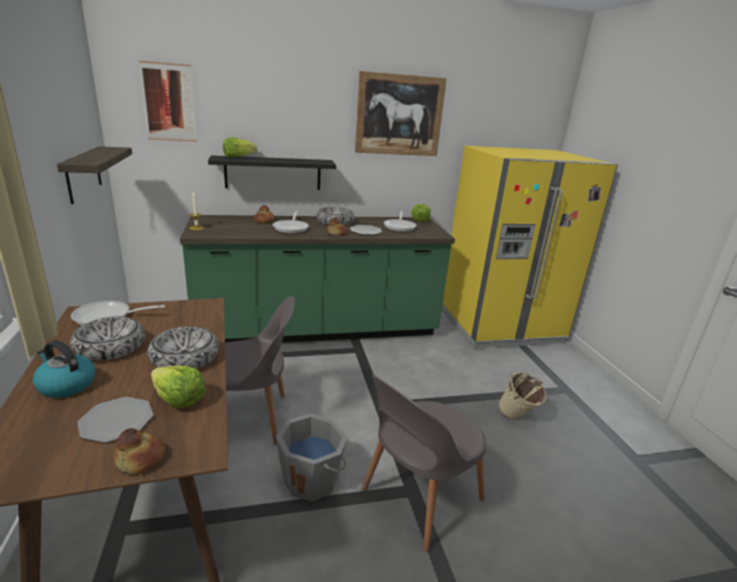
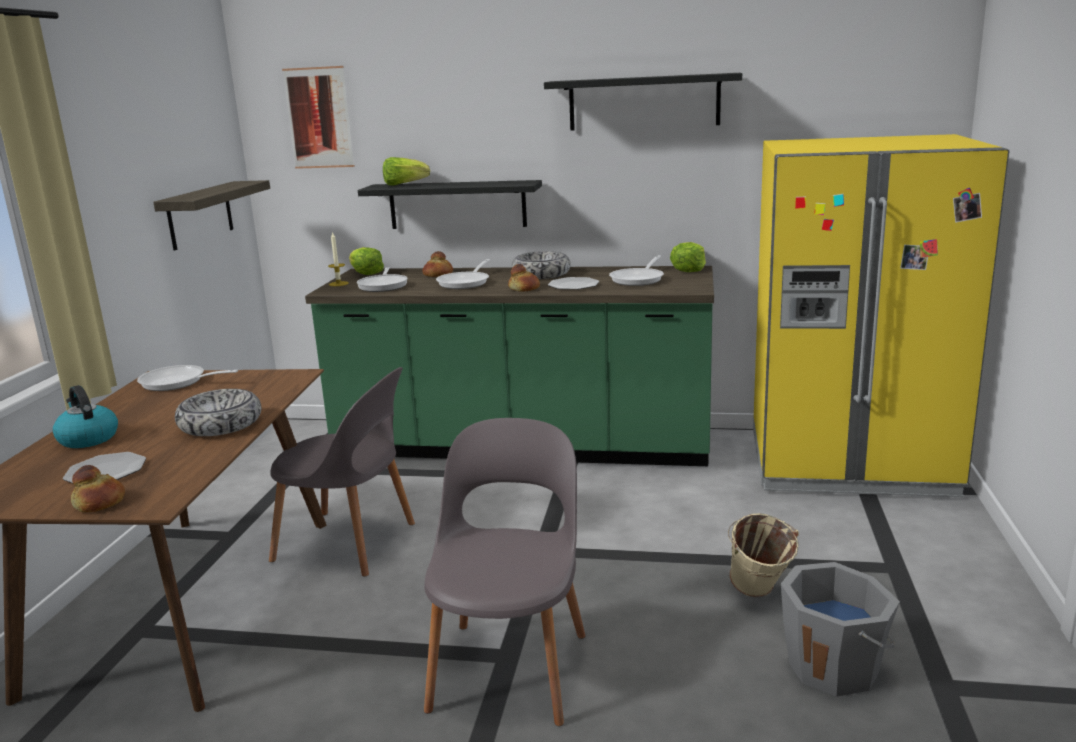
camera: 25 degrees right, 5 degrees down
bowl [70,316,145,361] -> none
lettuce [151,366,206,408] -> lettuce moved to [349,247,384,275]
grey bucket [276,413,348,502] -> grey bucket moved to [781,562,900,697]
picture [355,71,447,156] -> black shelf [544,73,742,131]
grey chair [362,374,486,552] -> grey chair turned 120 degrees clockwise [424,418,585,726]
none -> frying pan [357,267,407,292]

